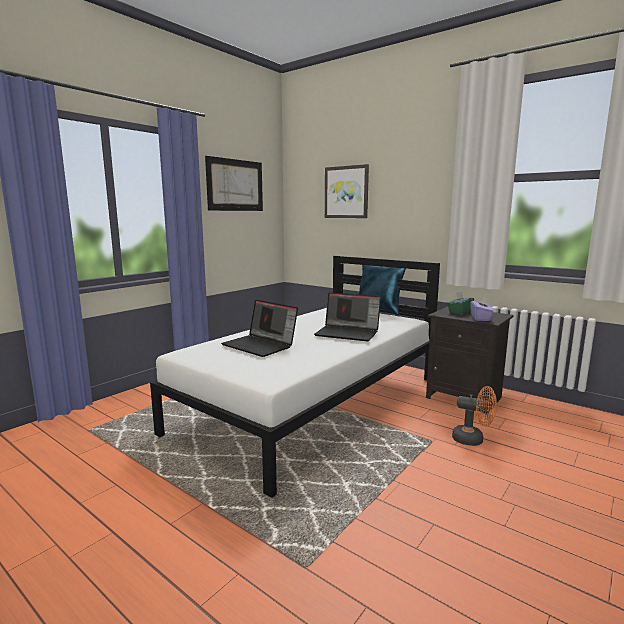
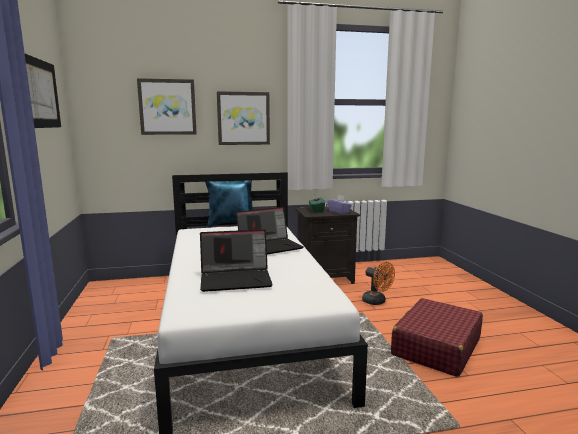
camera: 50 degrees left, 0 degrees up
orange fan [452,386,497,446] -> orange fan turned 75 degrees clockwise [362,262,395,305]
none -> picture [217,91,270,145]
none -> red suitcase [391,298,483,377]

